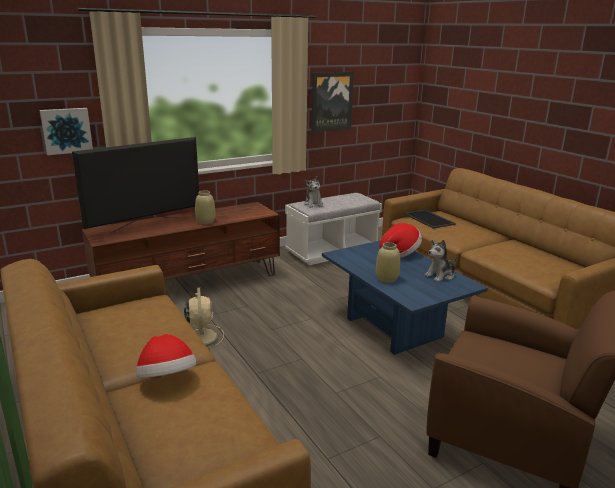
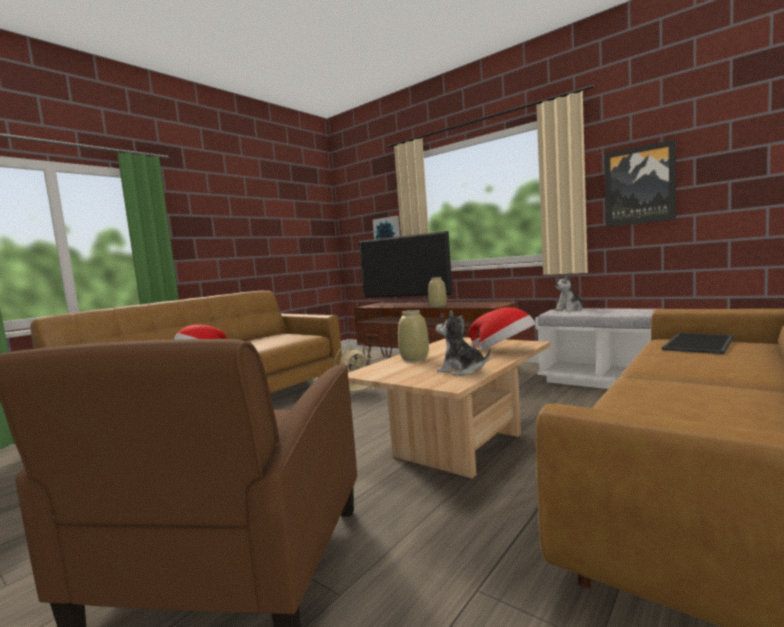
camera: 70 degrees right, 15 degrees down
blue coffee table [322,241,488,355] -> beige coffee table [348,337,550,478]

